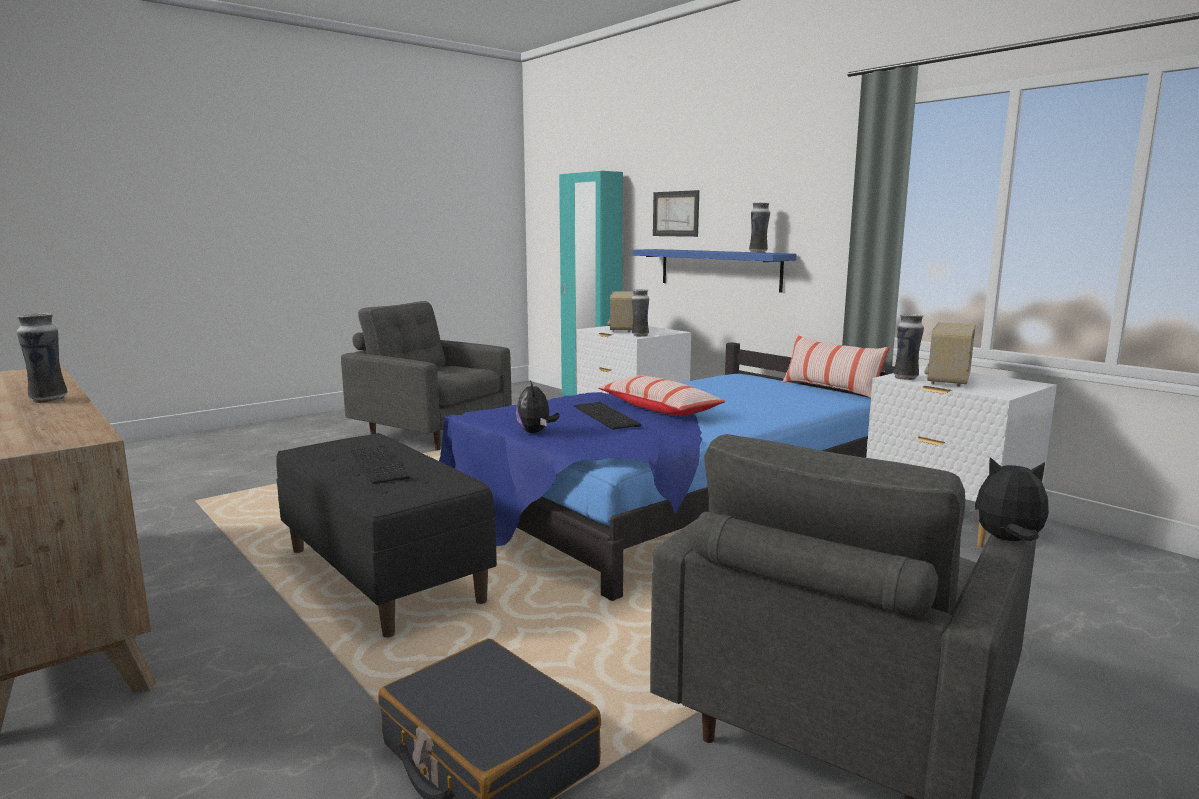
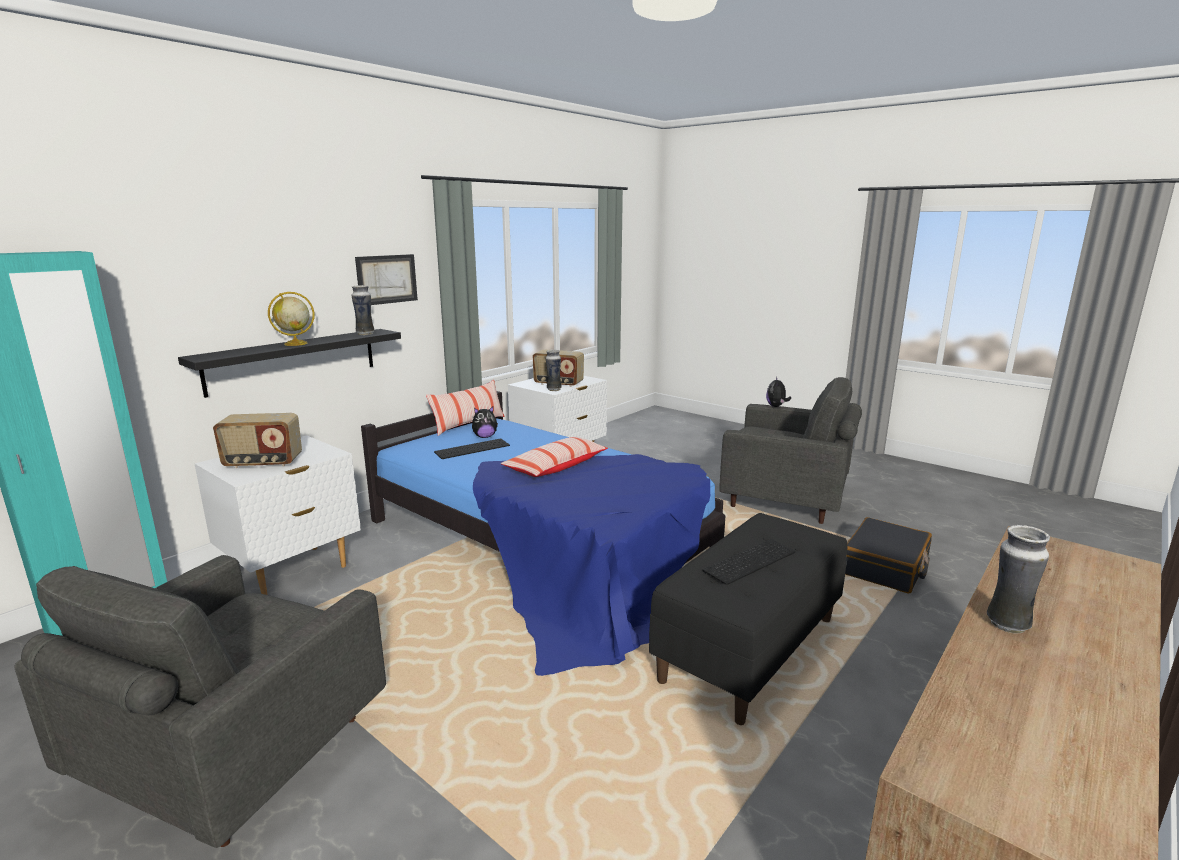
camera: 100 degrees left, 5 degrees up
plush toy [516,380,559,433] -> plush toy moved to [472,407,498,438]
keyboard [574,402,641,430] -> keyboard moved to [434,438,510,459]
vase [631,289,649,337] -> none
blue shelf [633,249,796,293] -> black shelf [178,329,401,398]
picture [653,190,699,237] -> picture moved to [355,254,418,305]
none -> globe [268,292,315,346]

